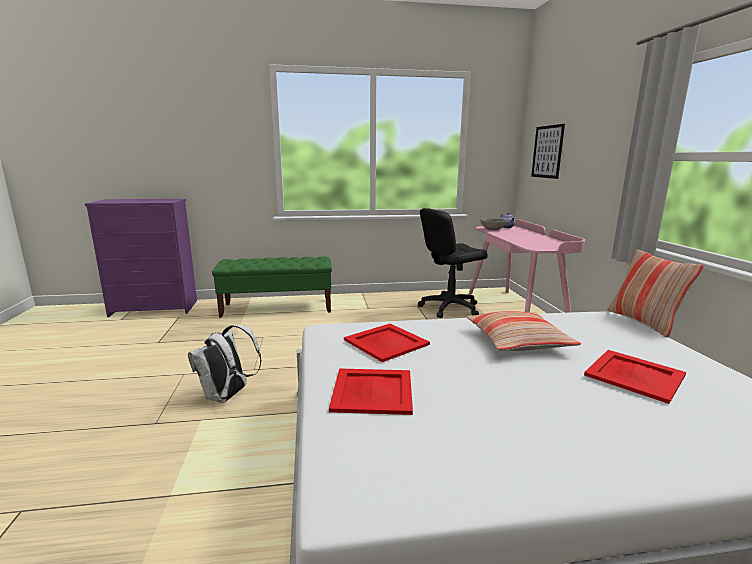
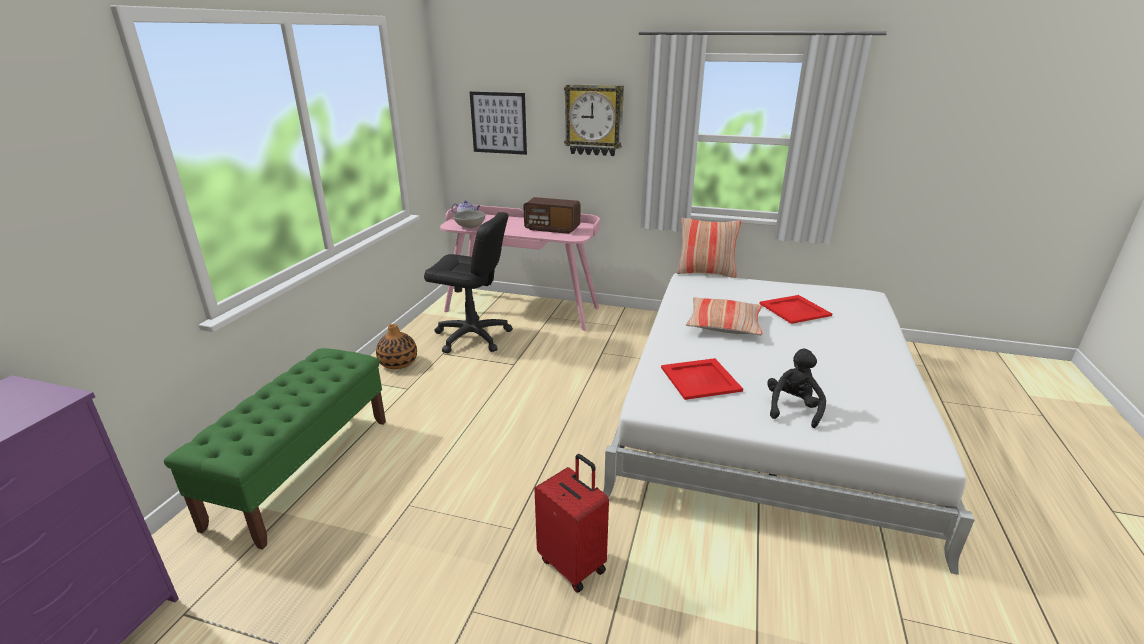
camera: 65 degrees left, 10 degrees up
white backpack [188,324,262,403] -> red suitcase [535,454,609,593]
red tray [329,368,413,415] -> black plush toy [767,349,826,428]
black office chair [418,208,488,318] -> black office chair turned 75 degrees counterclockwise [424,212,513,353]
none -> vase [376,324,417,369]
none -> radio [523,197,580,234]
none -> wall clock [564,84,624,156]

